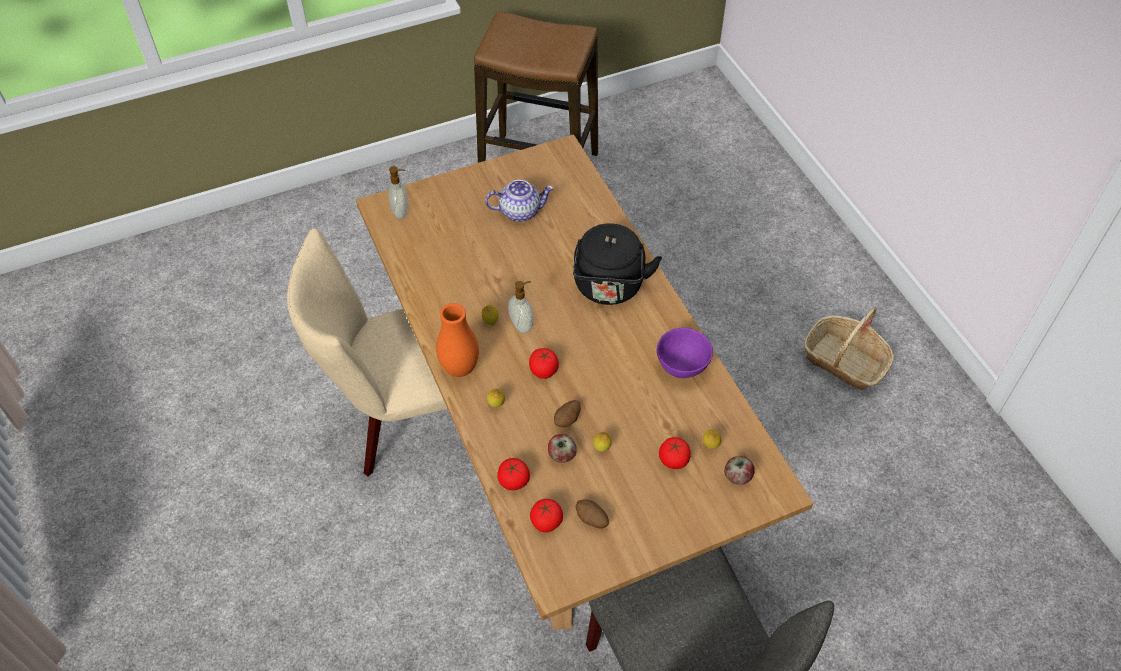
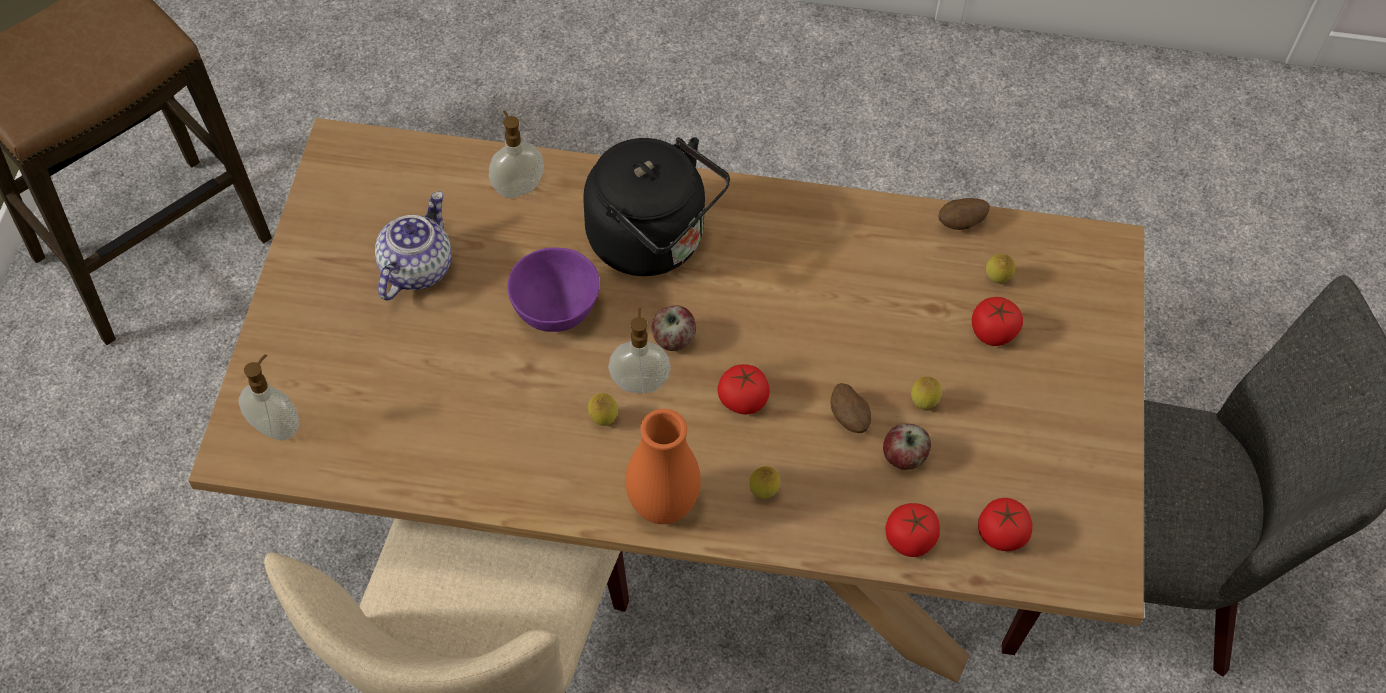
camera: 60 degrees left, 5 degrees up
potato [576,499,609,528] -> potato moved to [939,198,990,230]
purple bowl [657,328,713,378] -> purple bowl moved to [507,247,600,332]
apple [724,456,755,485] -> apple moved to [652,306,696,351]
basket [804,306,894,390] -> none
none -> soap dispenser [489,110,544,198]

